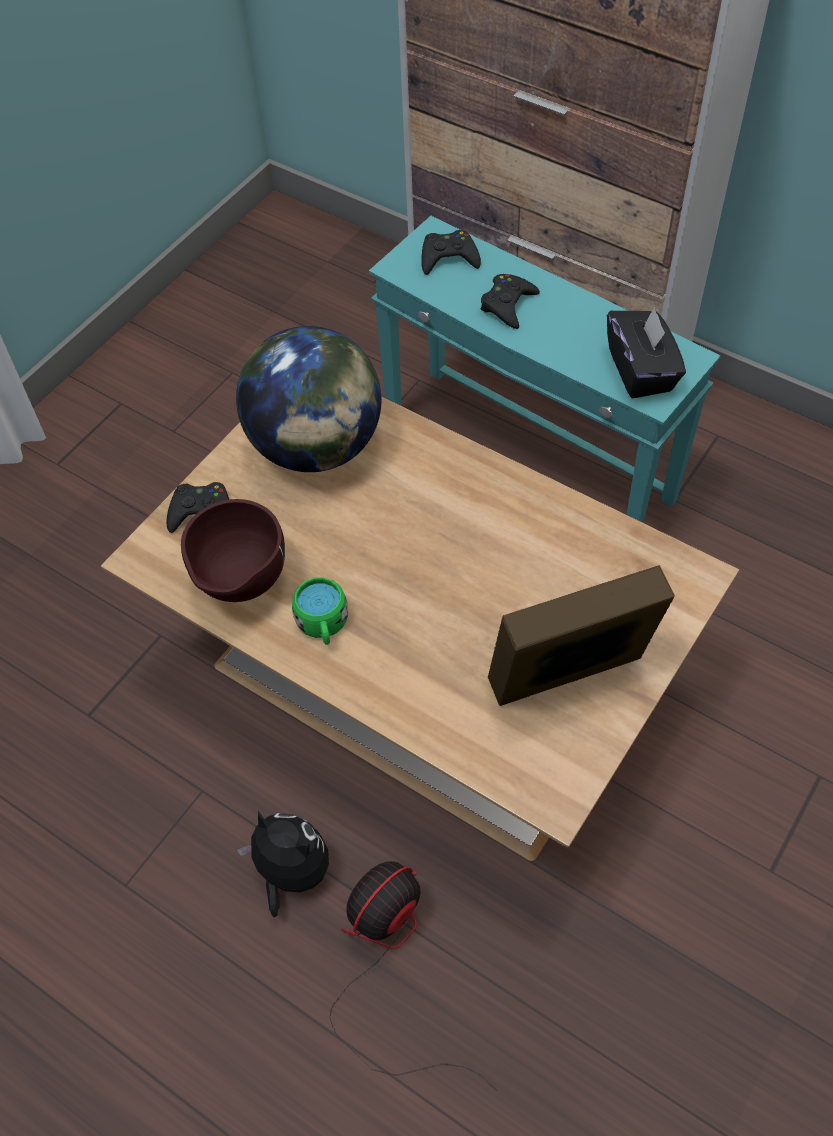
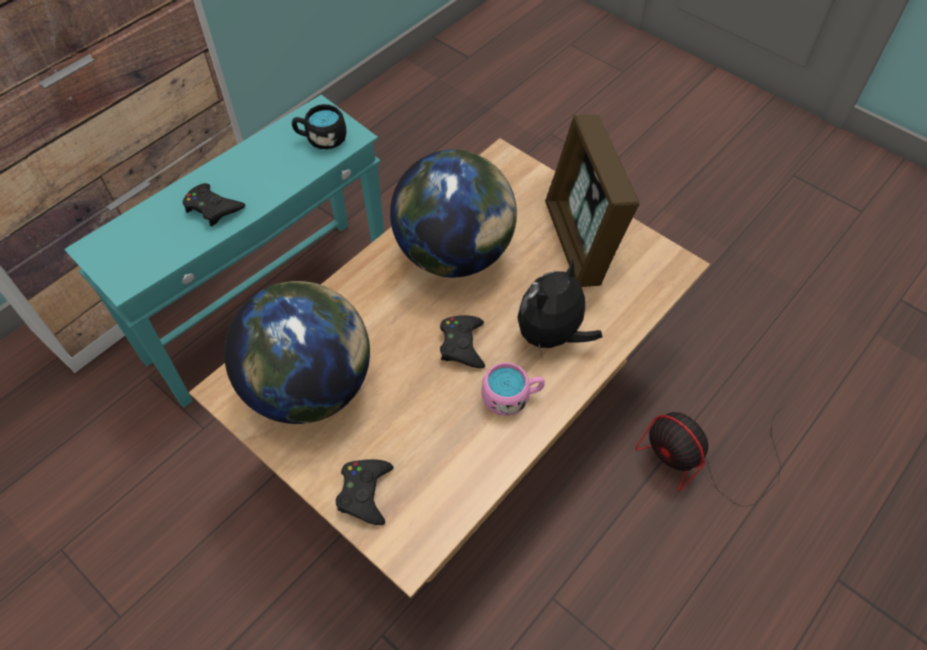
camera: 85 degrees left, 0 degrees up
brown bowl [181,499,285,602] -> none
plush toy [237,811,329,917] -> plush toy moved to [517,259,602,357]
green mug [292,577,348,645] -> pink mug [481,362,545,416]
black game controller [421,230,481,275] -> black game controller moved to [440,315,485,368]
black tissue box [607,307,686,398] -> black mug [292,104,347,149]
none -> globe [390,150,517,278]

